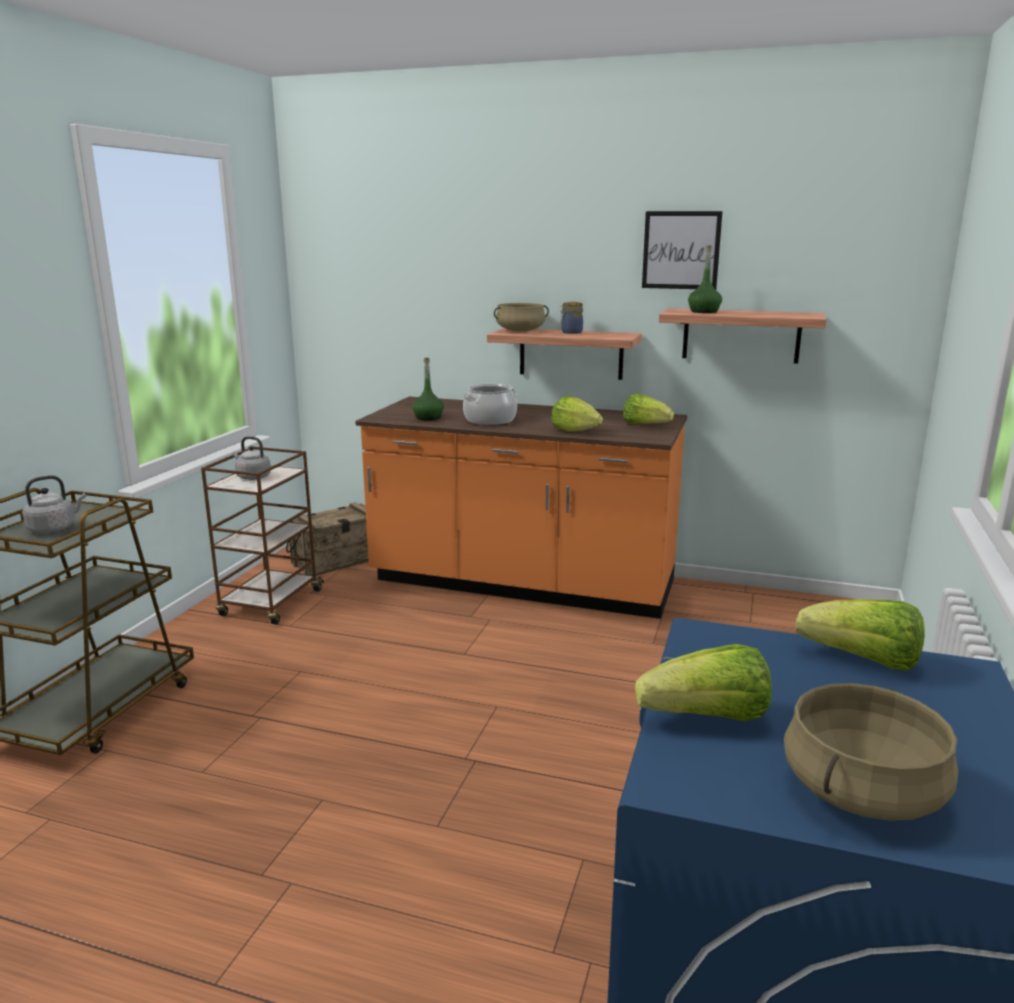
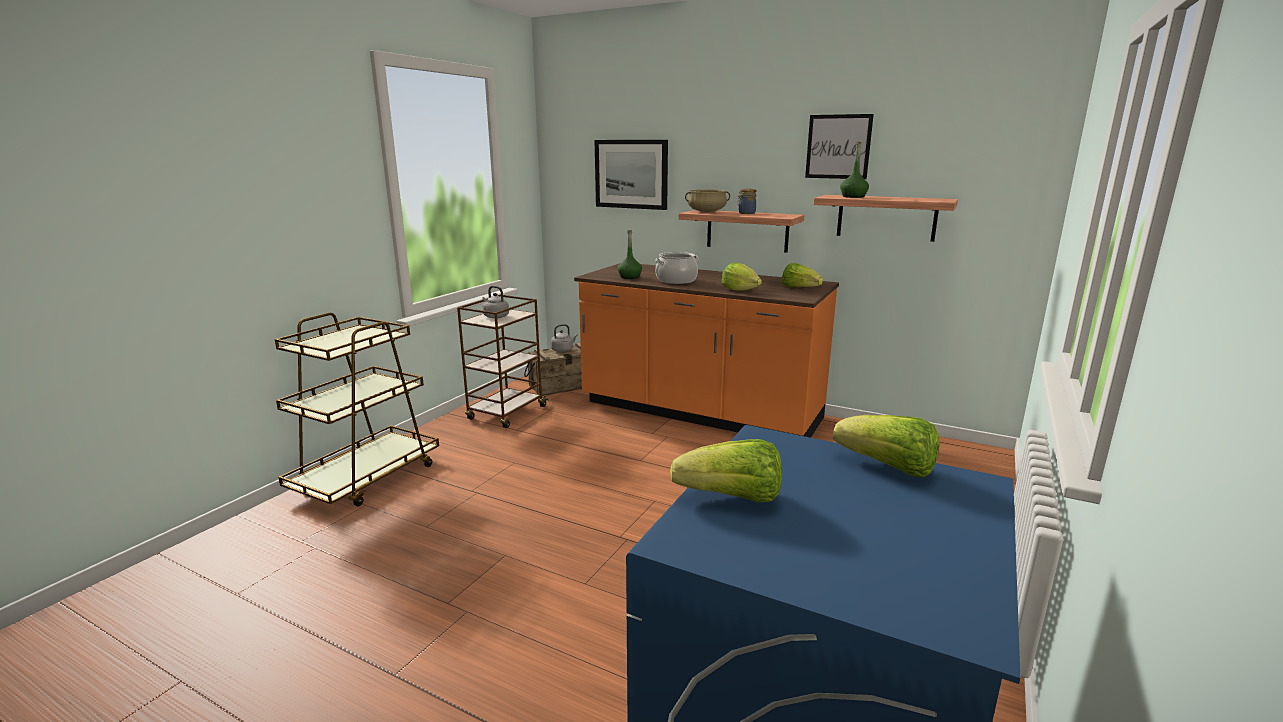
camera: 10 degrees right, 0 degrees up
grey kettle [22,475,86,533] -> grey kettle moved to [551,324,578,352]
beige cooking pot [784,683,958,821] -> none
none -> picture [594,140,668,210]

